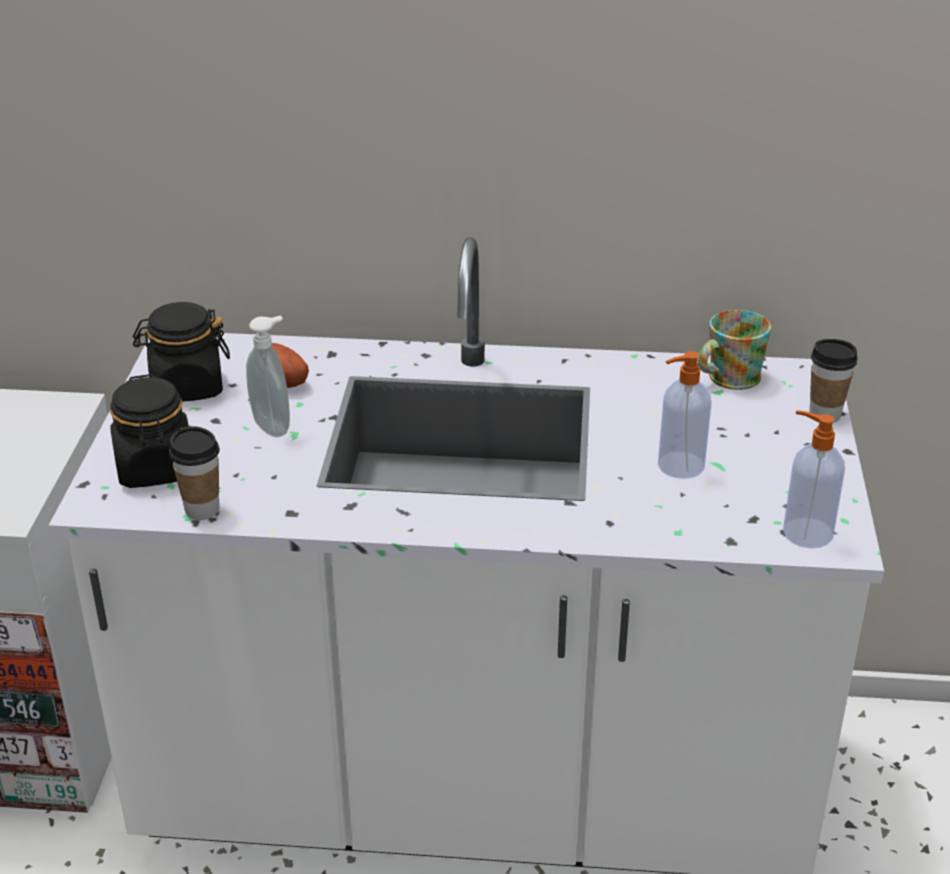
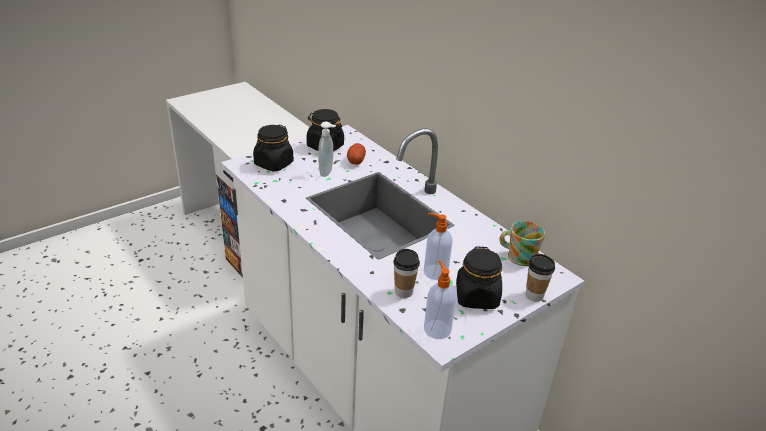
camera: 45 degrees right, 0 degrees up
cup [169,426,219,520] -> cup moved to [393,249,420,298]
none -> black jar [456,246,502,309]

